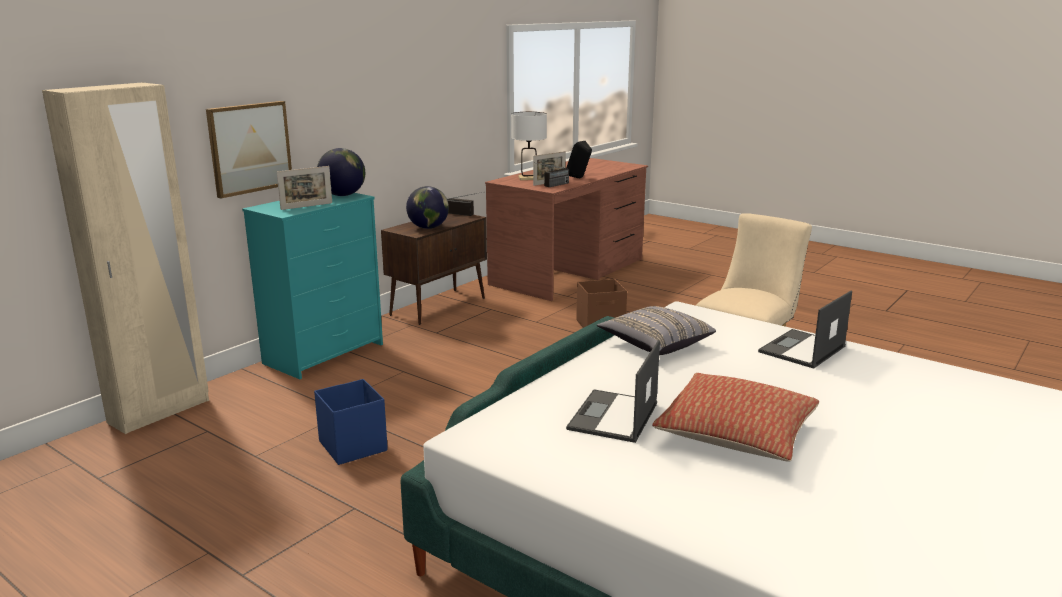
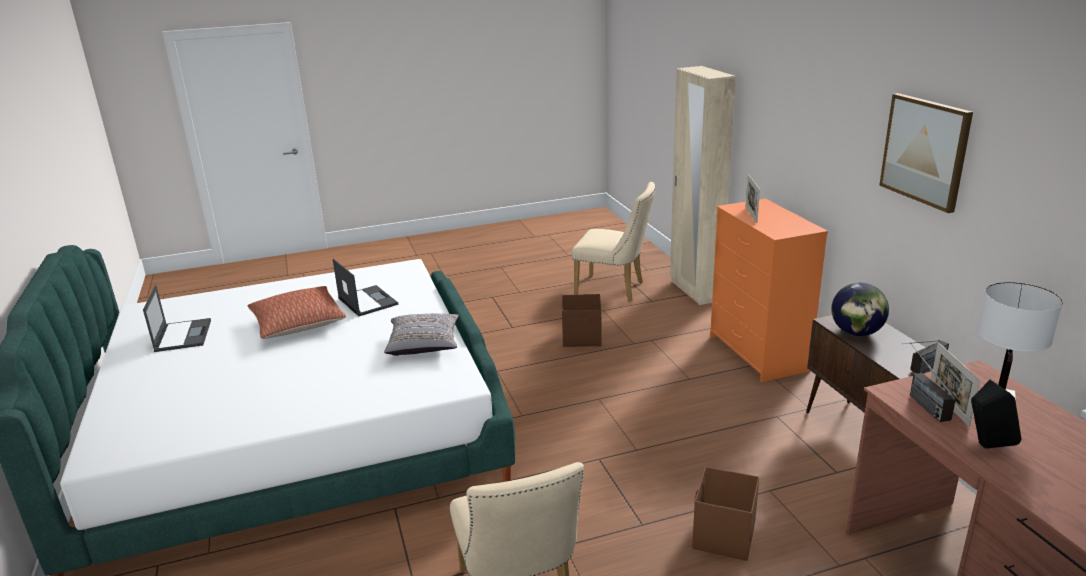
camera: 125 degrees right, 5 degrees up
picture [206,101,292,198] -> picture moved to [879,93,973,213]
turquoise dresser [242,193,383,379] -> orange dresser [710,199,828,382]
blue storage box [314,379,388,465] -> brown storage box [562,294,602,347]
globe [317,148,365,196] -> none
laptop [758,291,852,369] -> laptop moved to [143,285,211,352]
none -> beige chair [572,182,655,301]

